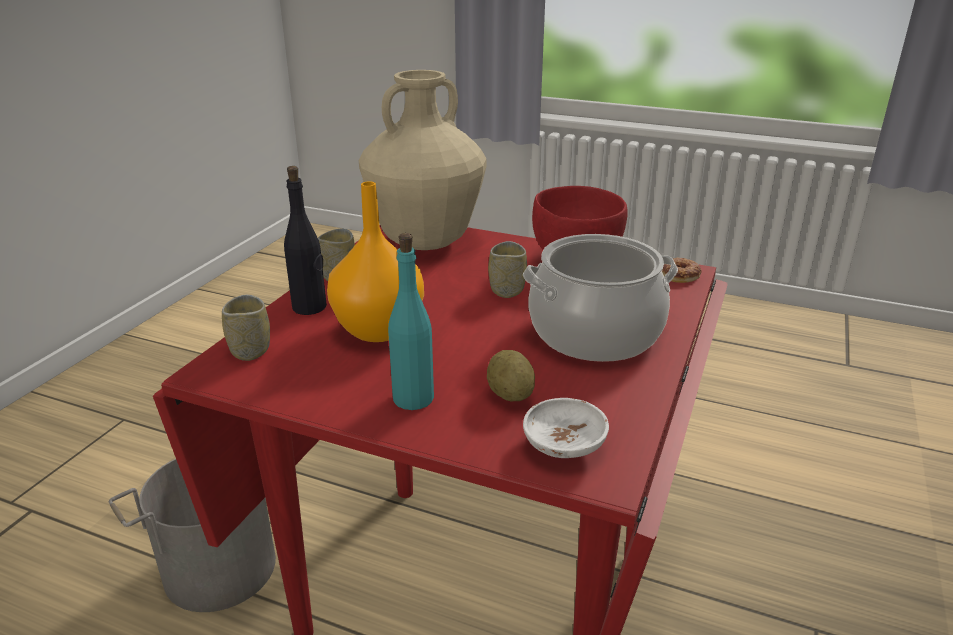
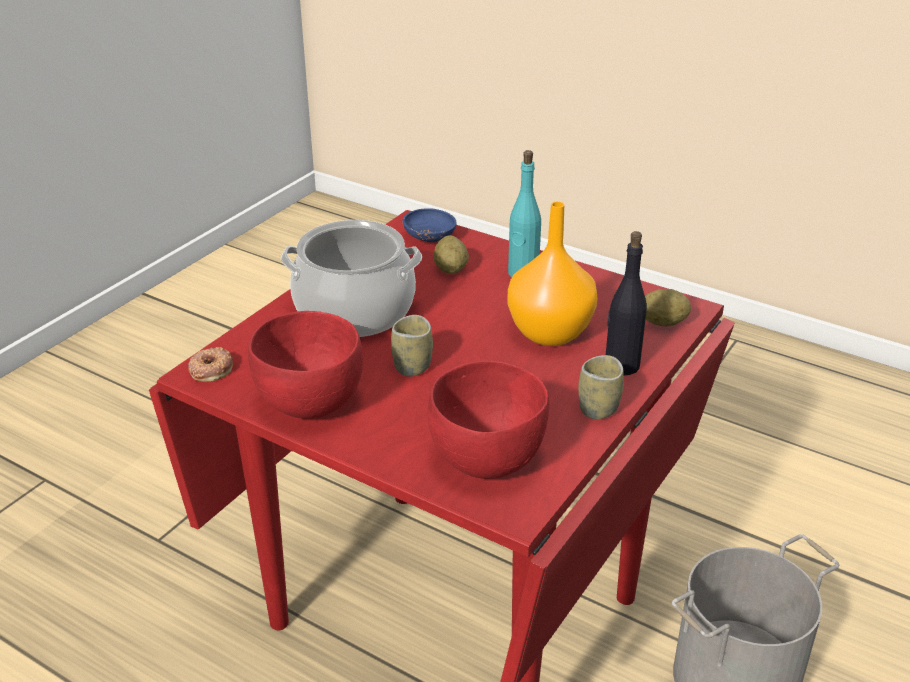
camera: 170 degrees left, 5 degrees up
cup [222,295,270,361] -> potato [645,289,691,327]
beige vase [359,70,487,250] -> red bowl [428,360,549,479]
white bowl [523,398,609,458] -> blue bowl [402,208,457,242]

